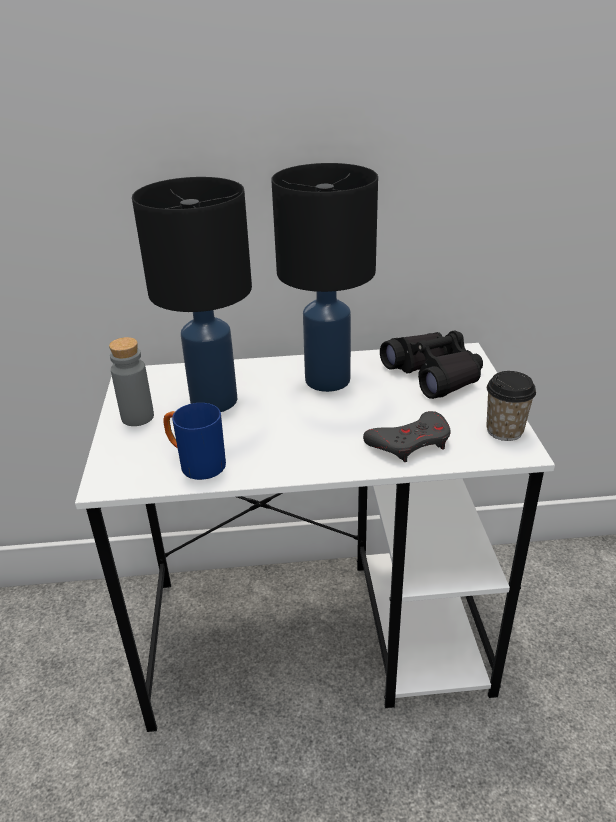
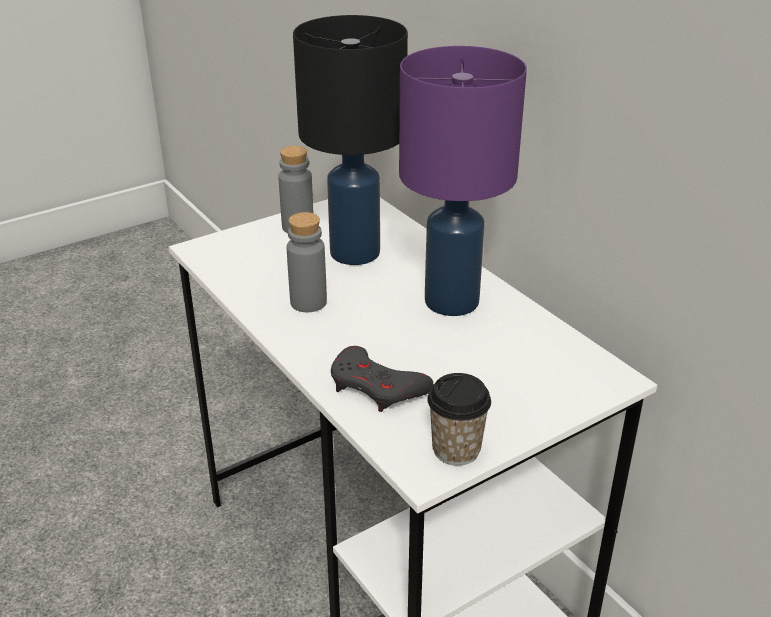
camera: 60 degrees right, 0 degrees up
blue mug [163,403,226,480] -> none
black table lamp [271,163,378,392] -> purple table lamp [399,46,527,316]
black binoculars [380,331,483,399] -> none
none -> grey bottle [287,212,327,312]

